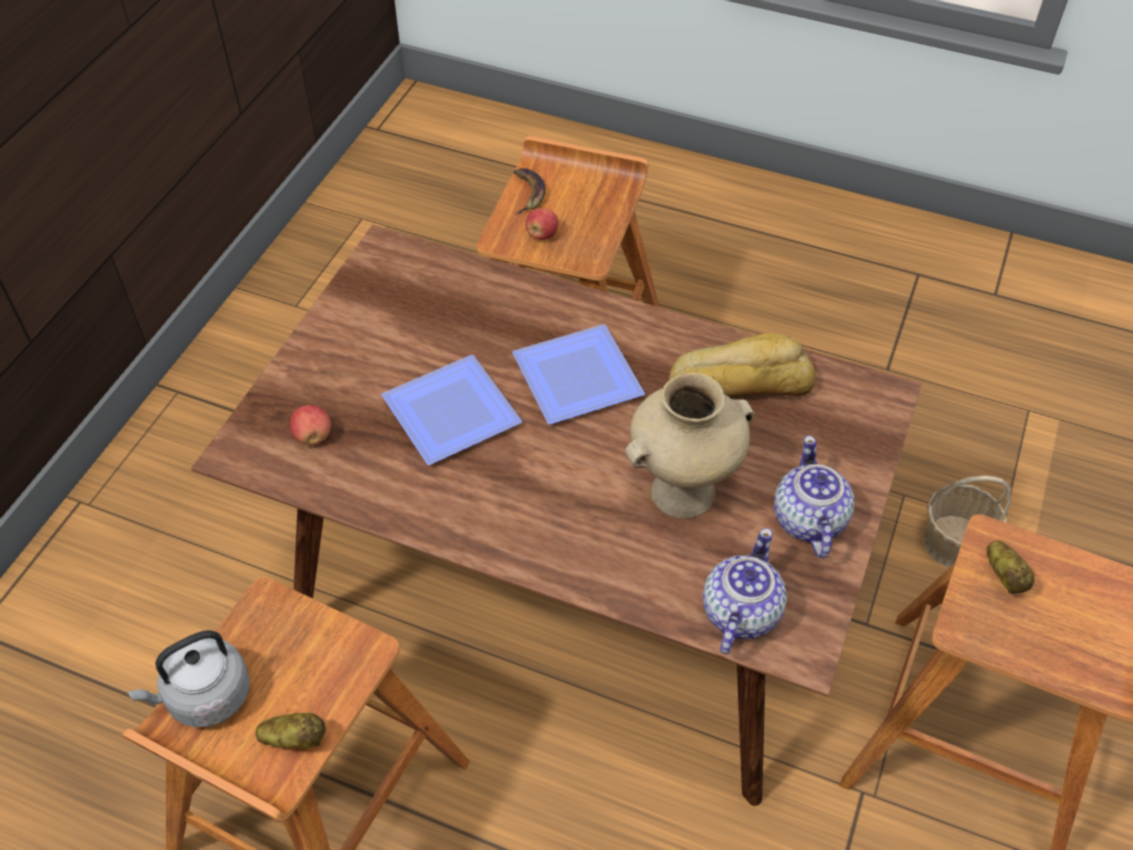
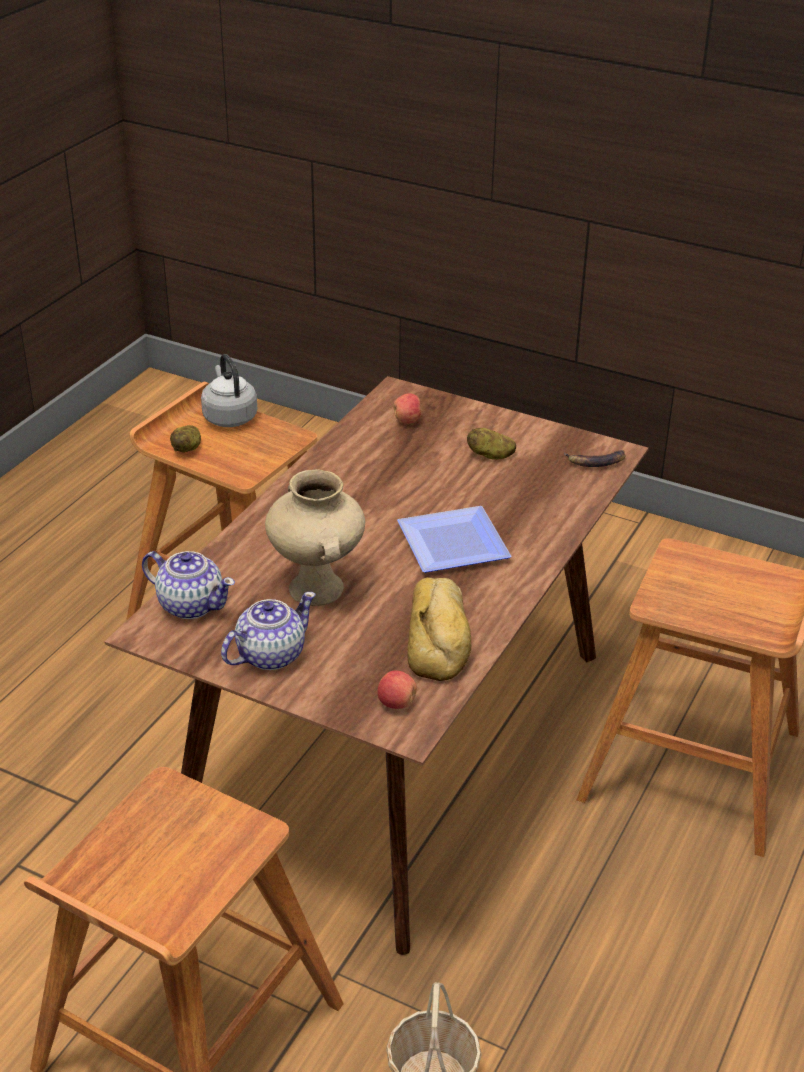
camera: 95 degrees right, 15 degrees down
plate [382,355,522,465] -> none
banana [514,168,545,215] -> banana moved to [564,450,626,467]
apple [525,208,559,240] -> apple moved to [377,670,417,709]
teapot [774,436,854,558] -> teapot turned 45 degrees counterclockwise [221,592,316,670]
potato [987,541,1034,595] -> potato moved to [467,428,516,460]

